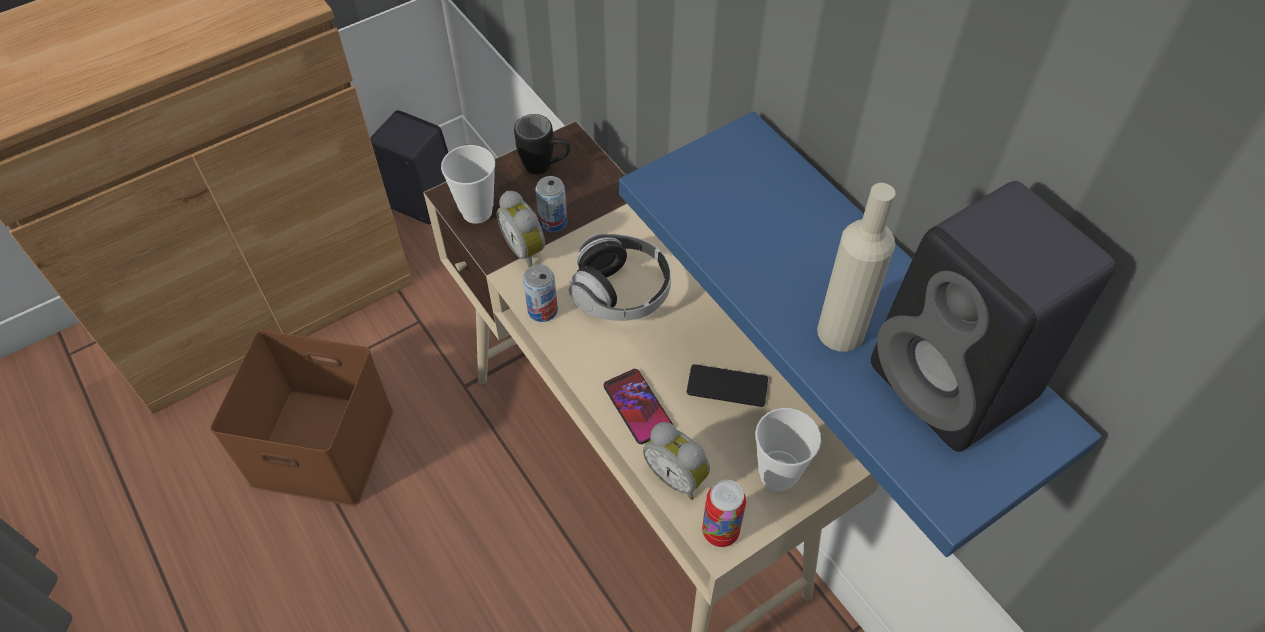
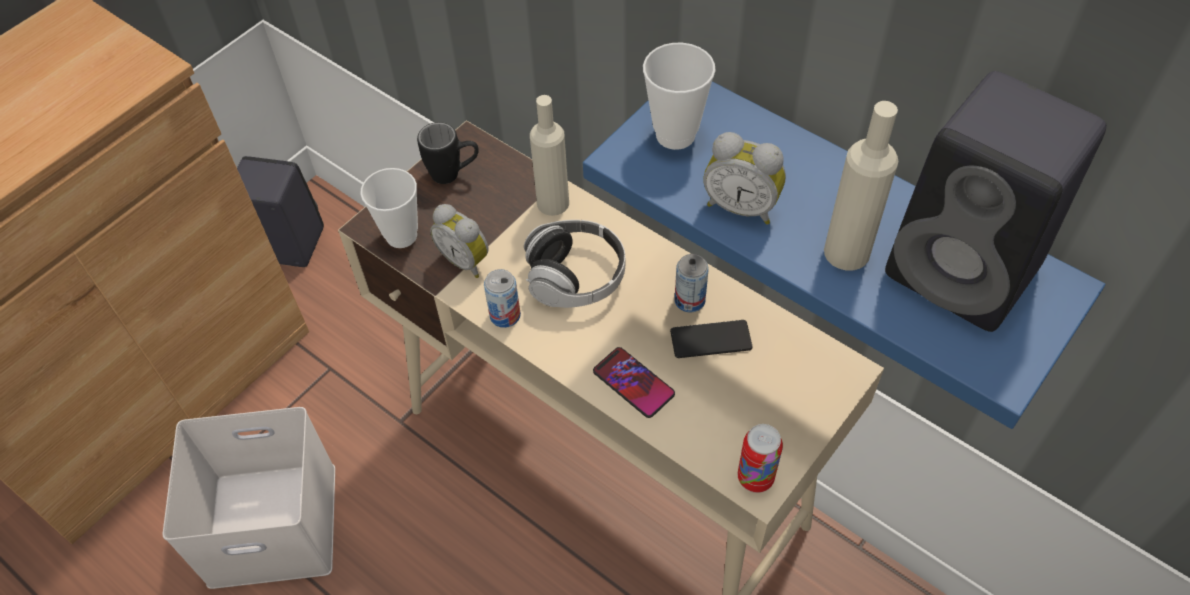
camera: 15 degrees left, 0 degrees up
brown storage box [210,330,394,506] -> white storage box [163,407,335,589]
can [535,176,568,233] -> can moved to [674,254,709,313]
alarm clock [643,422,710,500] -> alarm clock moved to [703,132,786,224]
cup [755,408,821,492] -> cup moved to [643,43,716,150]
none -> beige bottle [530,95,569,216]

